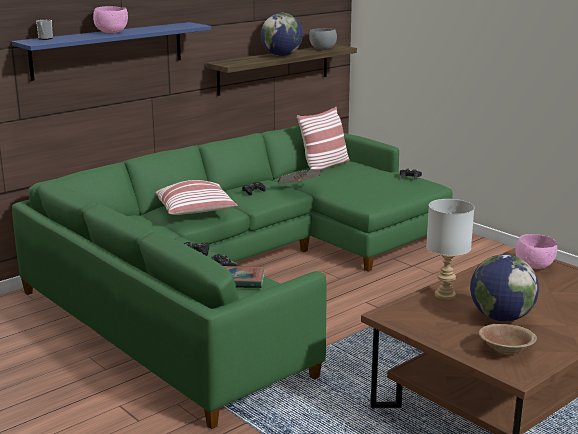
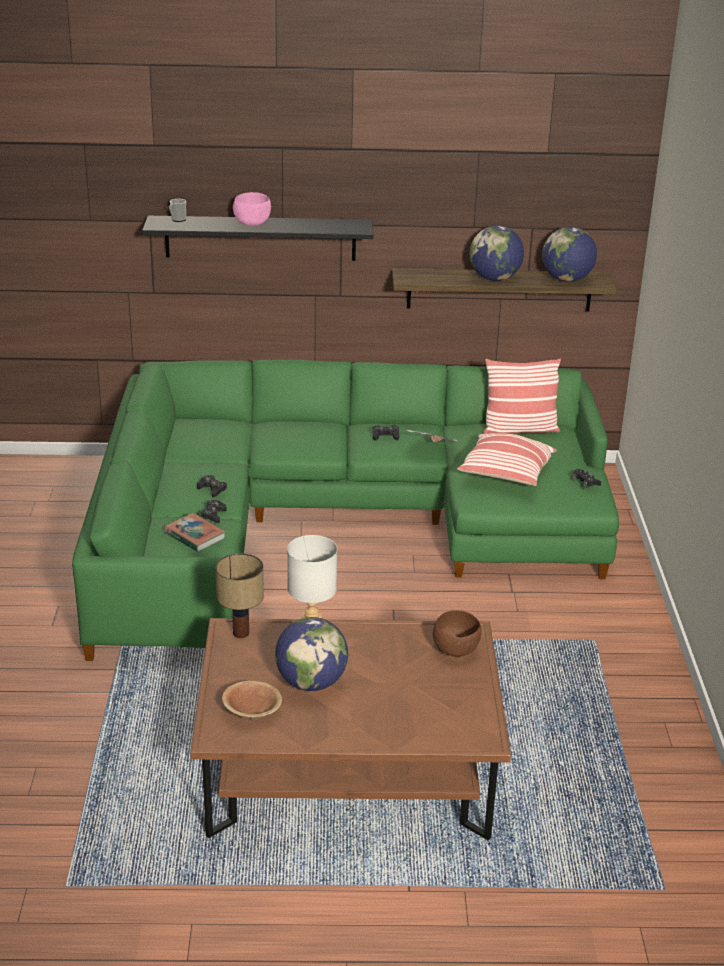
camera: 40 degrees right, 10 degrees up
blue shelf [12,22,211,81] -> black shelf [142,216,373,261]
pillow [154,180,238,215] -> pillow moved to [457,433,557,486]
grey bowl [309,28,337,50] -> globe [542,227,597,282]
pink bowl [515,234,557,269] -> brown bowl [433,610,481,657]
none -> table lamp [215,553,264,638]

